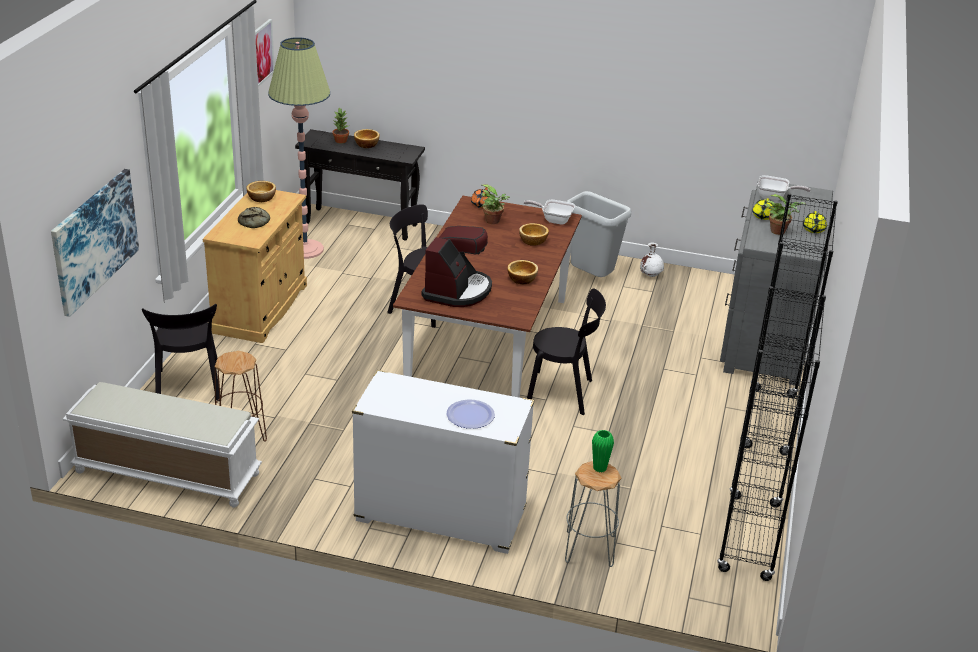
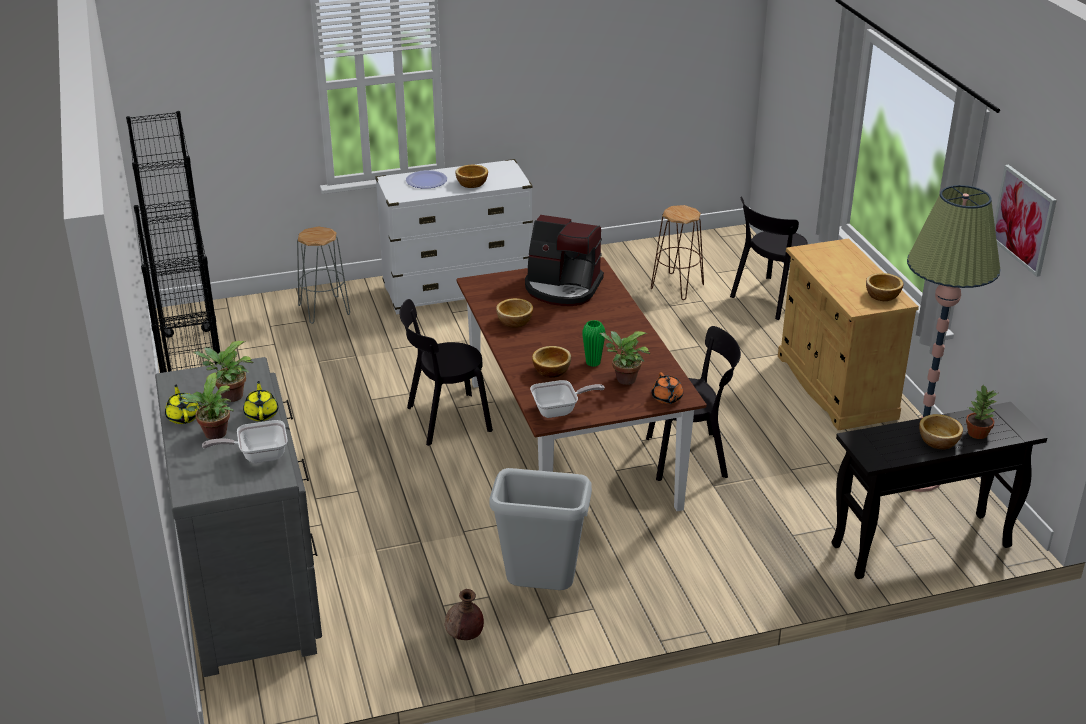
camera: 150 degrees right, 0 degrees up
picture [51,169,139,317] -> none
white bench [63,382,262,507] -> none
black chair [142,304,220,401] -> black chair turned 90 degrees counterclockwise [730,196,808,320]
bread [238,207,270,228] -> none
coffee machine [422,226,492,307] -> coffee machine turned 60 degrees counterclockwise [525,215,604,306]
green vase [592,430,614,473] -> green vase moved to [582,320,605,367]
white vase [640,243,664,277] -> brown vase [445,589,484,640]
none -> potted plant [179,373,234,439]
none -> bowl [456,165,488,188]

